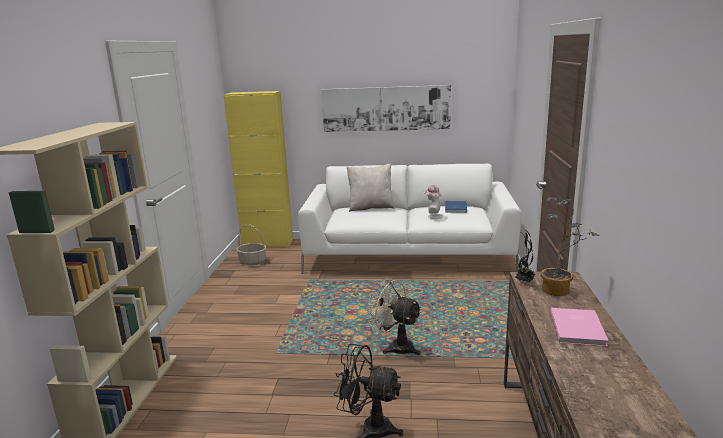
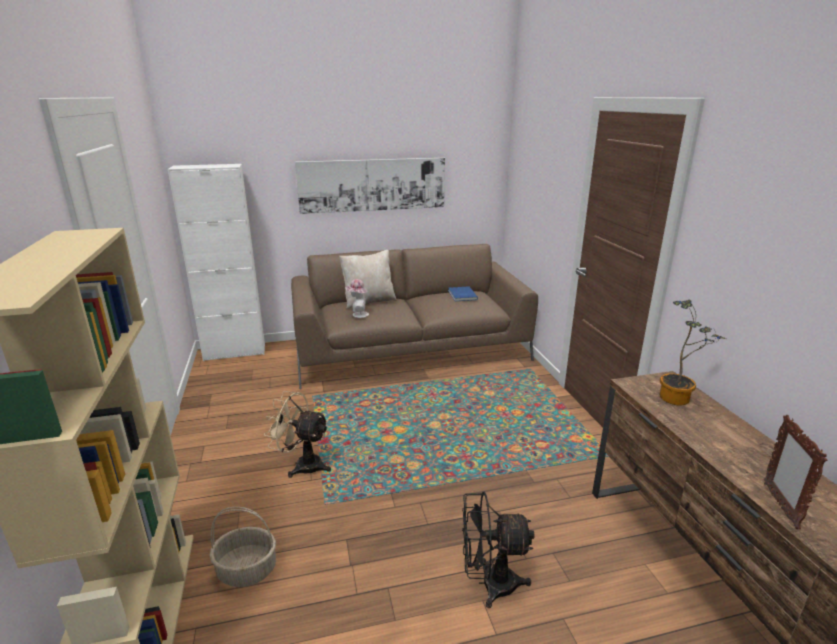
camera: 20 degrees left, 5 degrees up
yellow cabinet [223,91,293,247] -> white cabinet [168,164,265,361]
basket [236,224,266,265] -> basket moved to [209,507,276,587]
white sofa [298,164,521,274] -> brown sofa [291,244,538,389]
beige fan [366,278,422,355] -> beige fan moved to [264,391,331,478]
hat [423,185,443,219] -> hat moved to [345,279,369,318]
potted plant [516,231,535,282] -> none
pink book [550,308,609,347] -> none
none -> picture frame [764,415,827,529]

